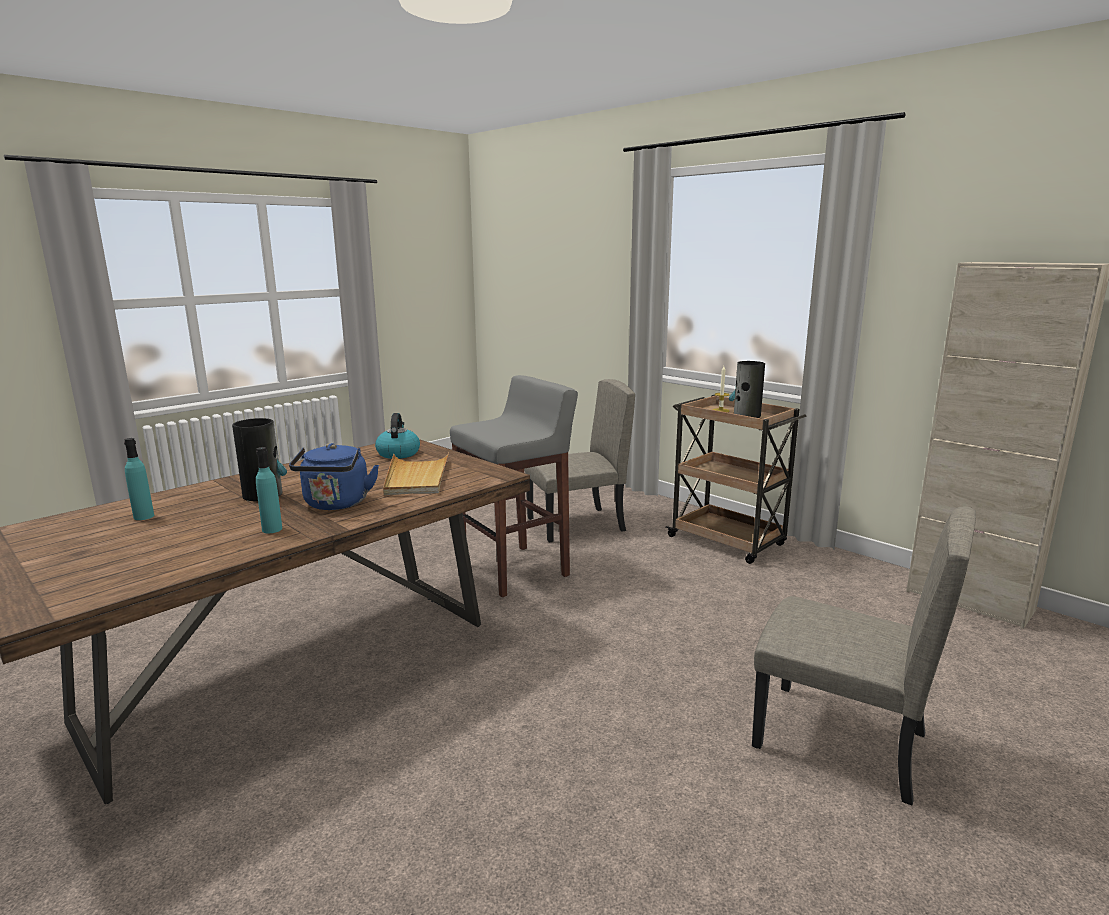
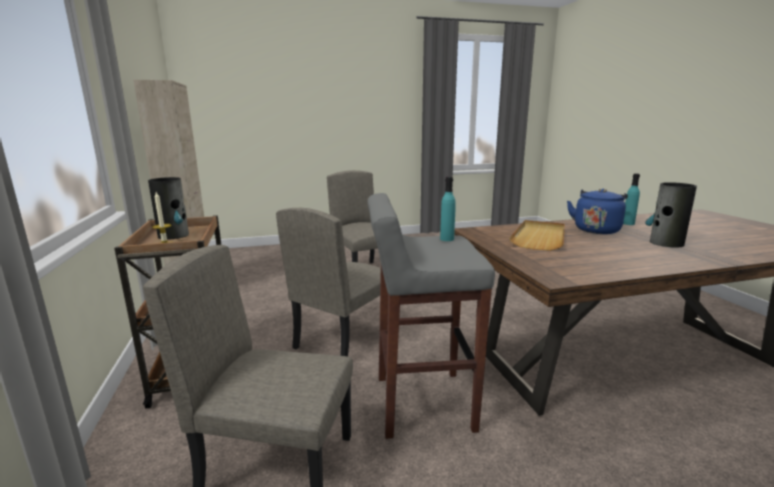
camera: 150 degrees left, 0 degrees up
turquoise bottle [124,438,154,520] -> turquoise bottle moved to [440,177,456,241]
kettle [375,413,420,459] -> none
none -> beige chair [276,208,381,356]

